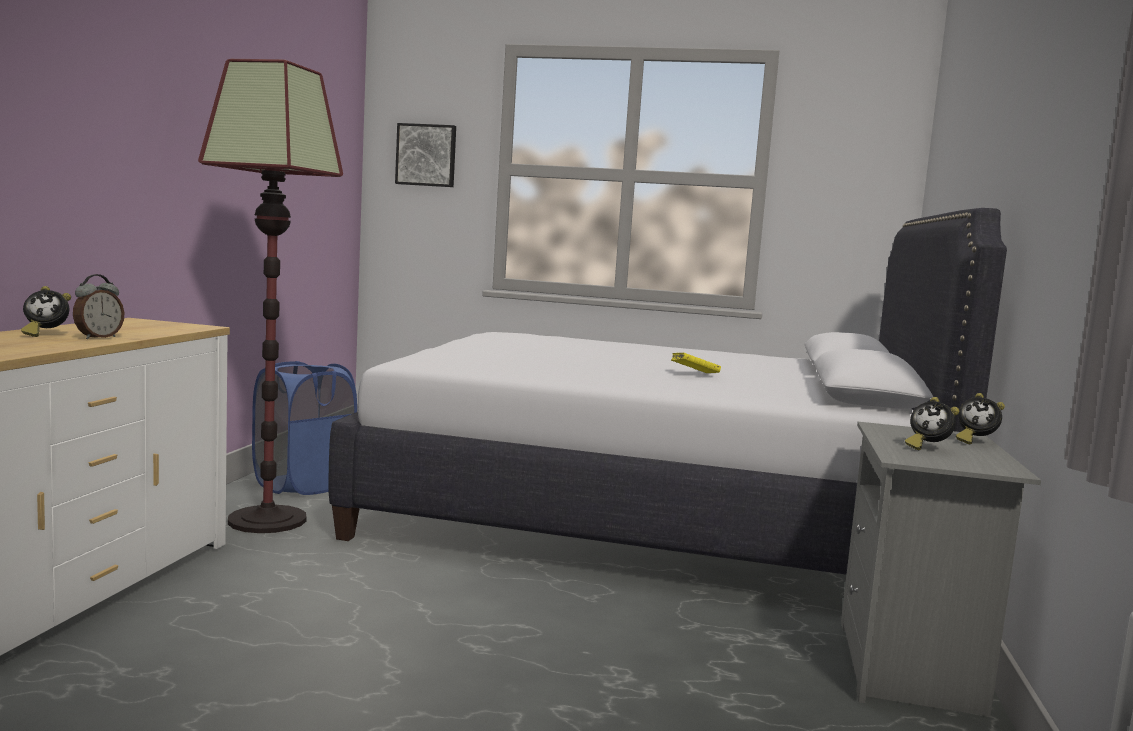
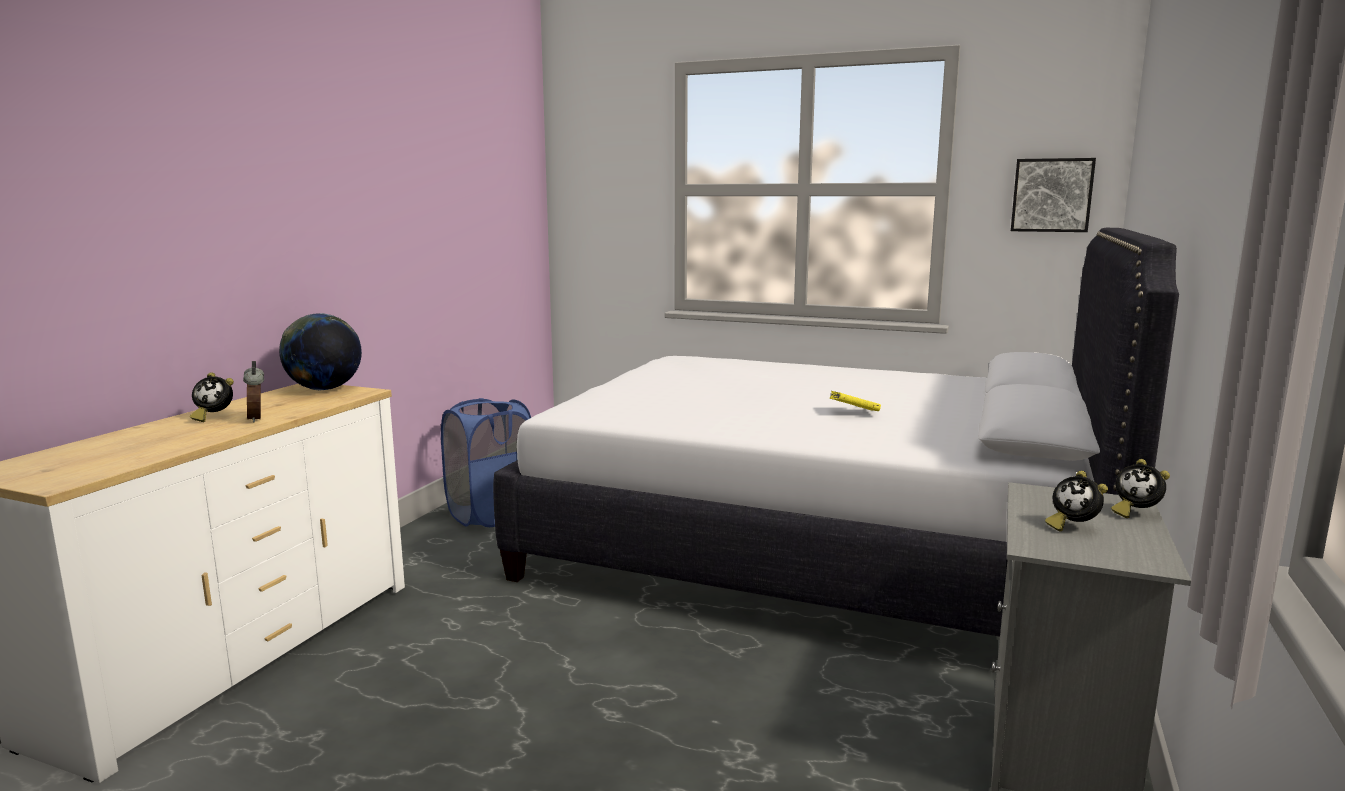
camera: 10 degrees right, 5 degrees up
alarm clock [73,274,124,339] -> alarm clock turned 120 degrees clockwise [243,361,264,422]
floor lamp [198,59,343,533] -> none
picture [395,123,456,187] -> picture moved to [1011,158,1096,232]
none -> globe [279,313,362,390]

